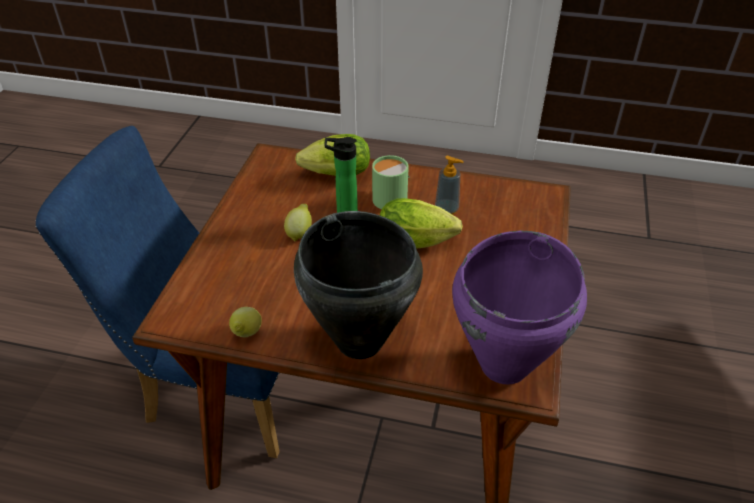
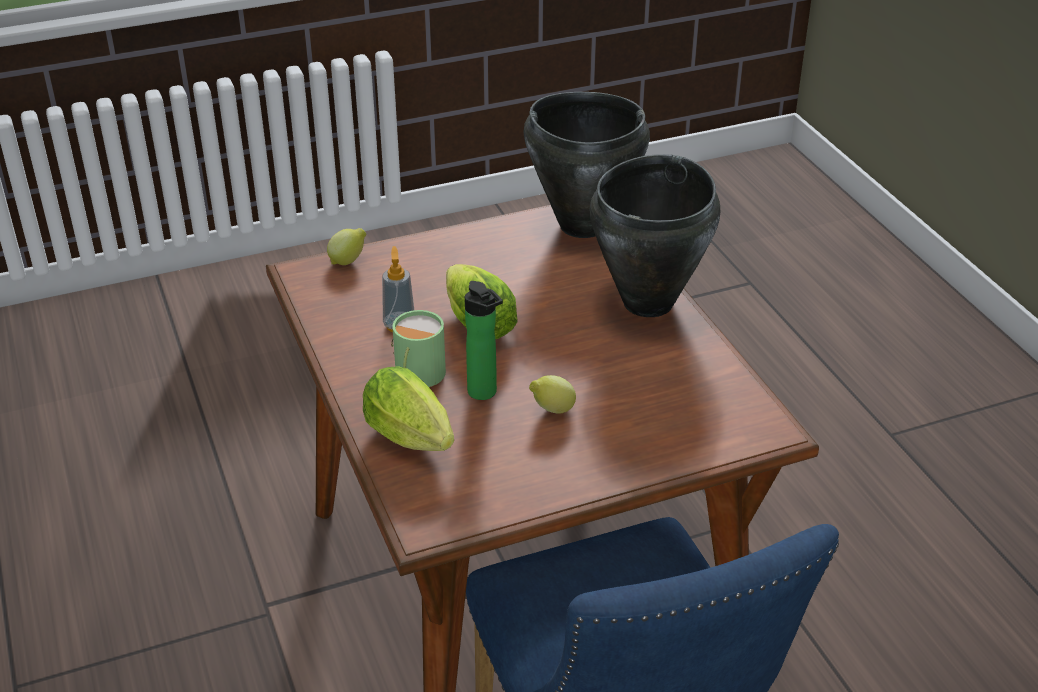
camera: 125 degrees left, 5 degrees down
lemon [229,307,262,338] -> lemon moved to [327,228,366,265]
purple cooking pot [452,230,587,384] -> black cooking pot [524,92,650,238]

